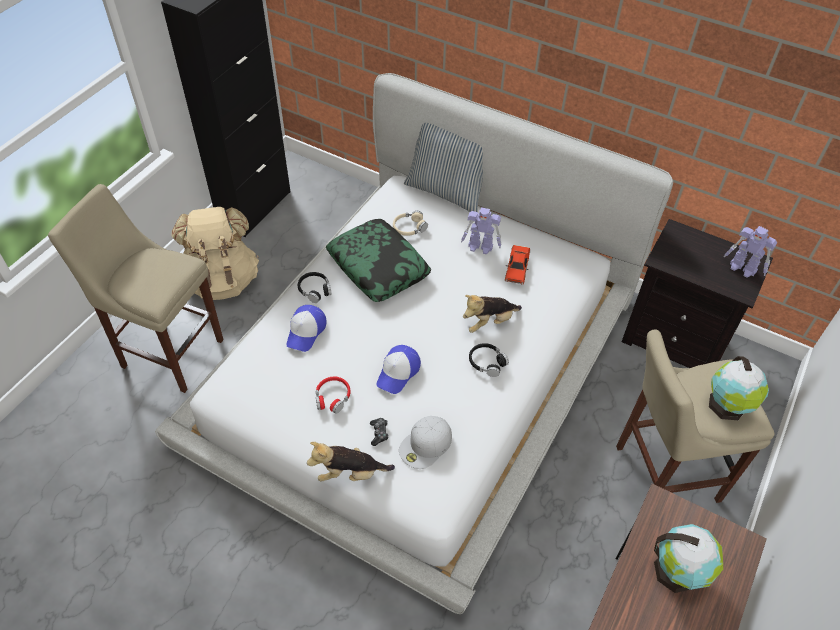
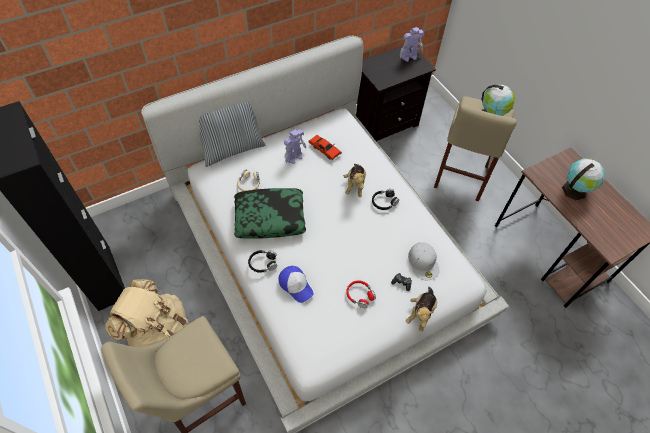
camera: 60 degrees left, 5 degrees up
cap [377,345,421,394] -> none

